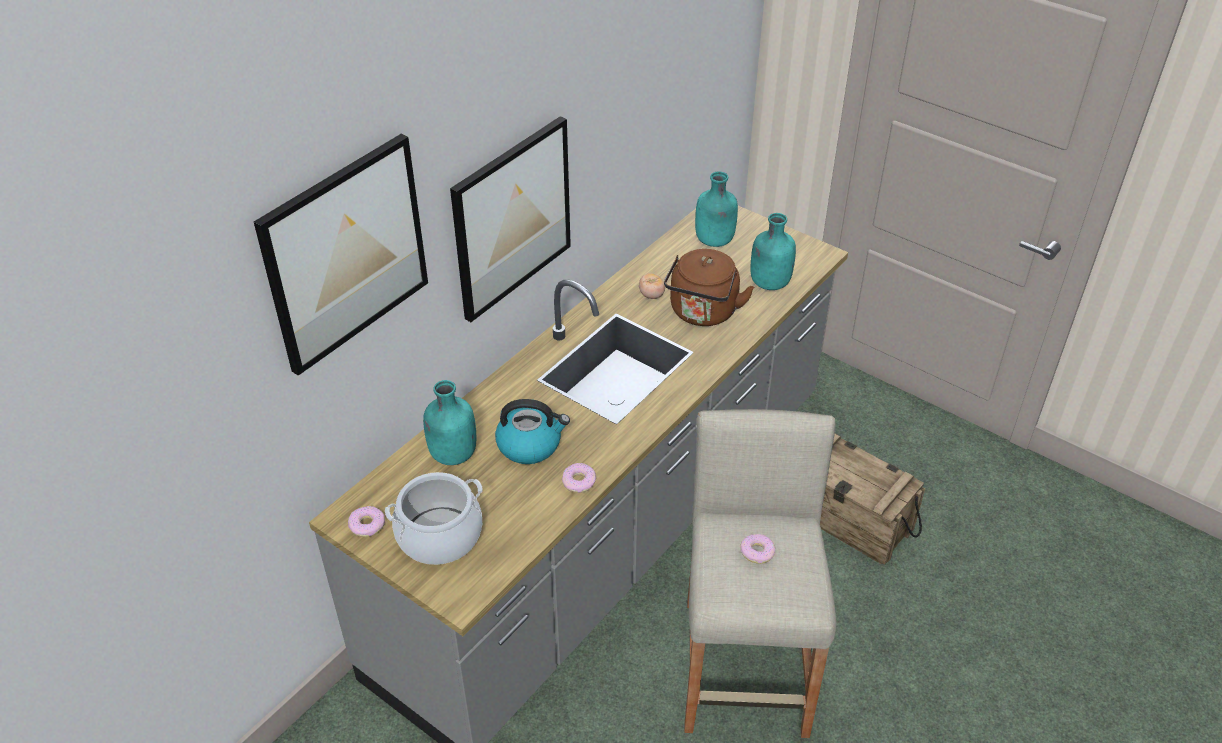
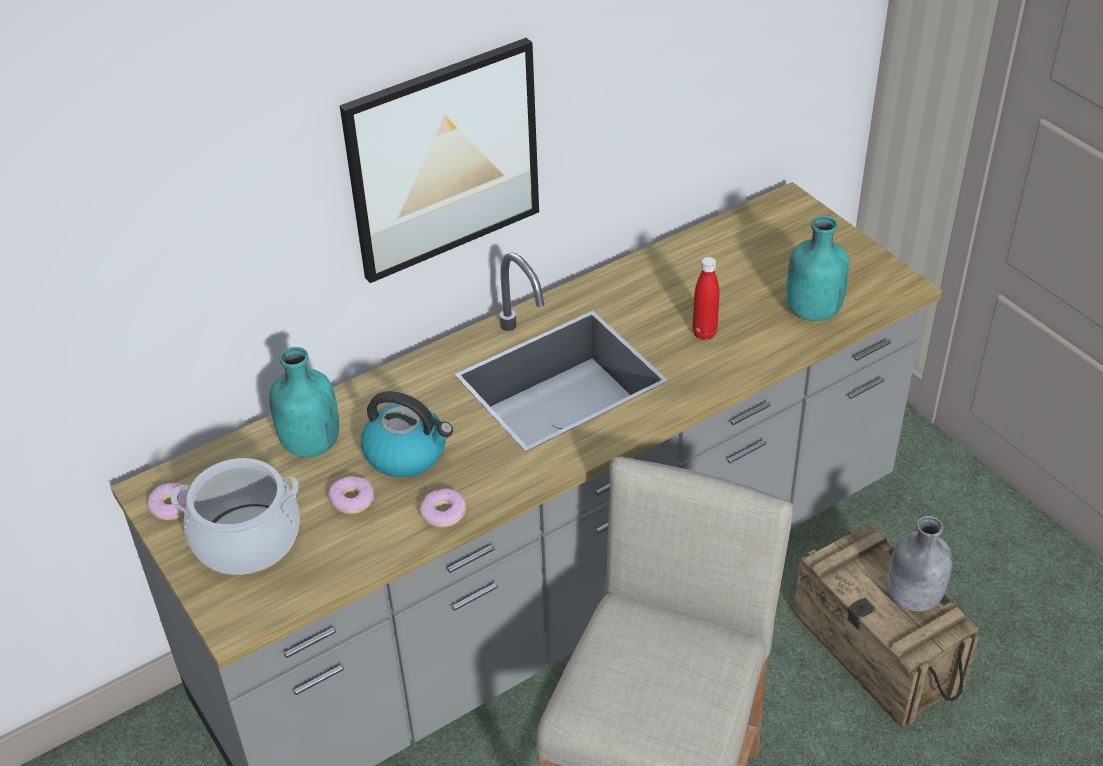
camera: 20 degrees right, 0 degrees up
picture [254,134,428,376] -> none
tomato [639,273,665,299] -> none
brown kettle [664,249,754,326] -> red bottle [692,257,719,340]
turquoise bottle [695,171,738,247] -> none
donut [740,534,775,564] -> donut moved to [329,476,374,514]
none -> grey bottle [888,516,953,611]

